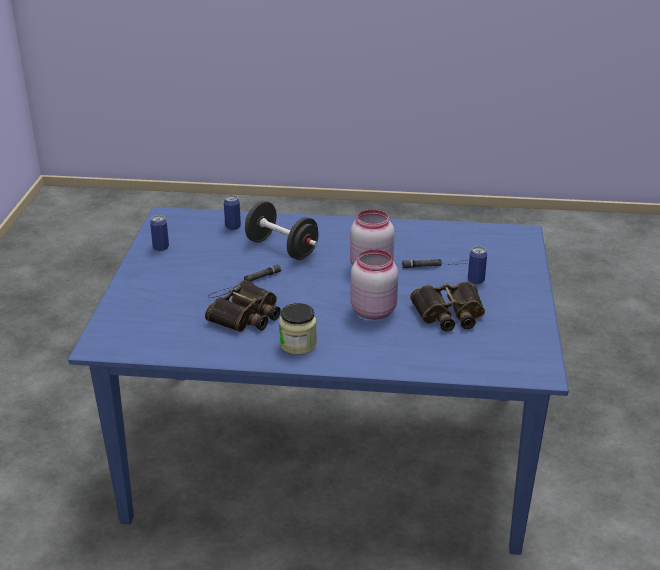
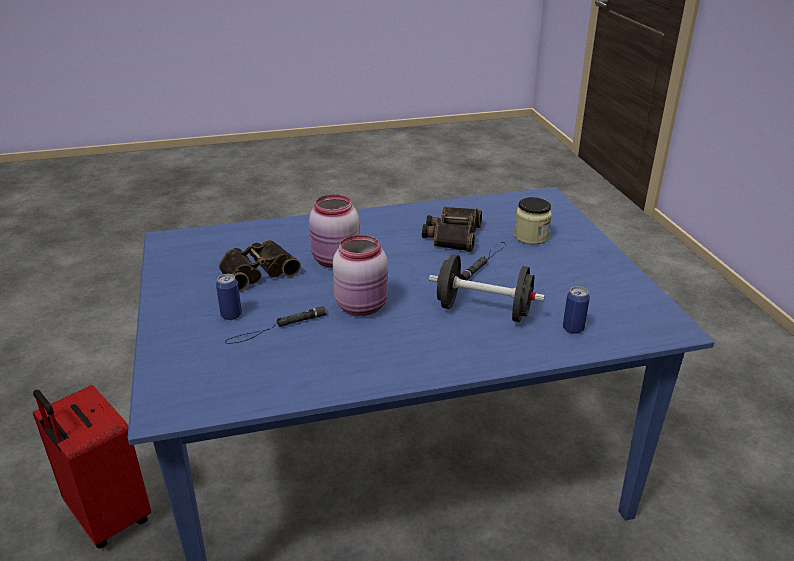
camera: 160 degrees right, 0 degrees up
can [150,215,169,251] -> none
jar [279,303,317,355] -> jar moved to [514,197,552,245]
none -> red suitcase [33,385,151,549]

